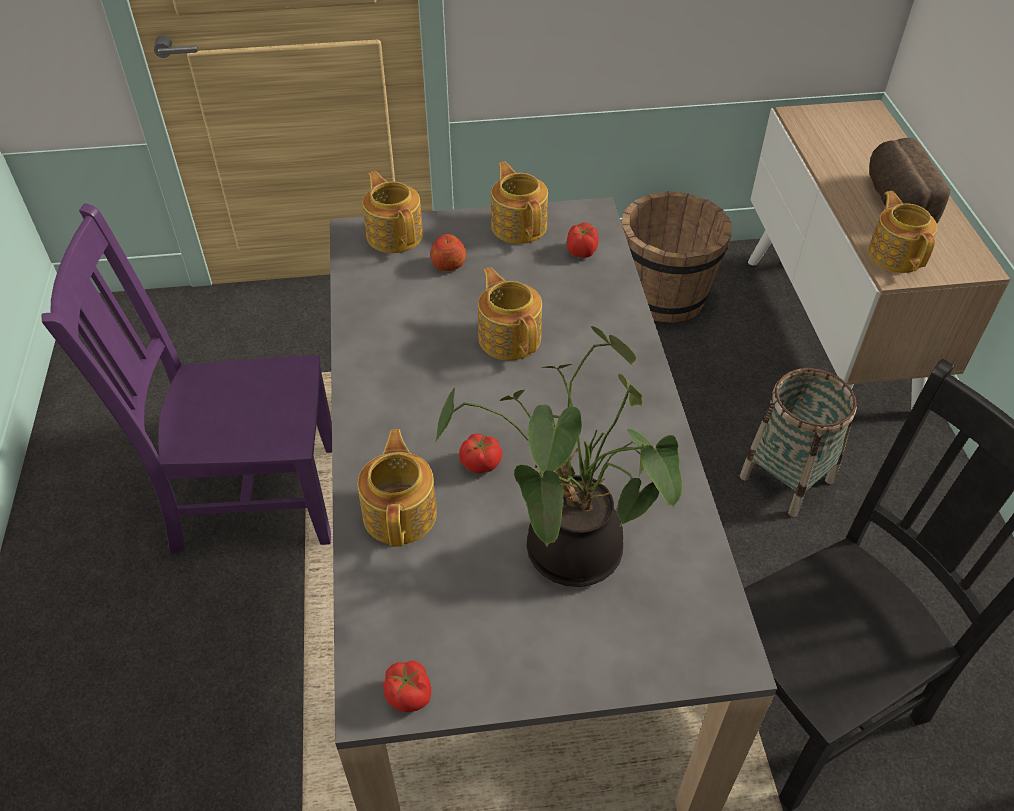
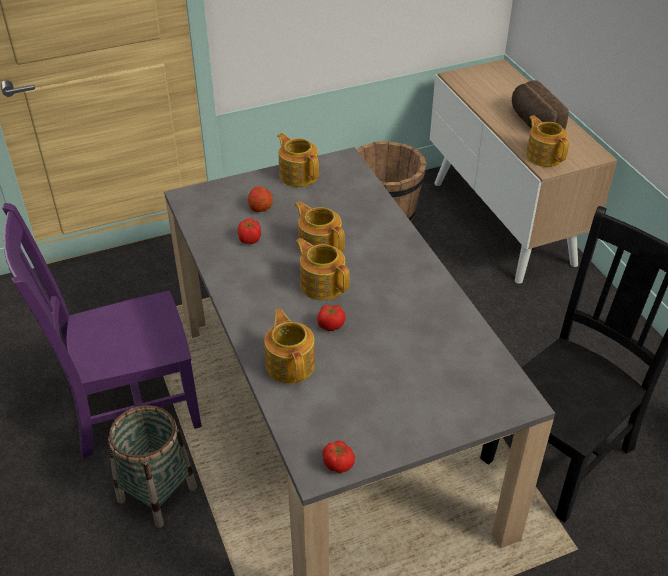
camera: 15 degrees left, 5 degrees down
teapot [363,171,423,253] -> teapot moved to [295,238,349,300]
potted plant [434,326,683,587] -> none
tomato [567,223,599,258] -> tomato moved to [238,218,261,244]
basket [740,368,857,517] -> basket moved to [108,405,197,528]

